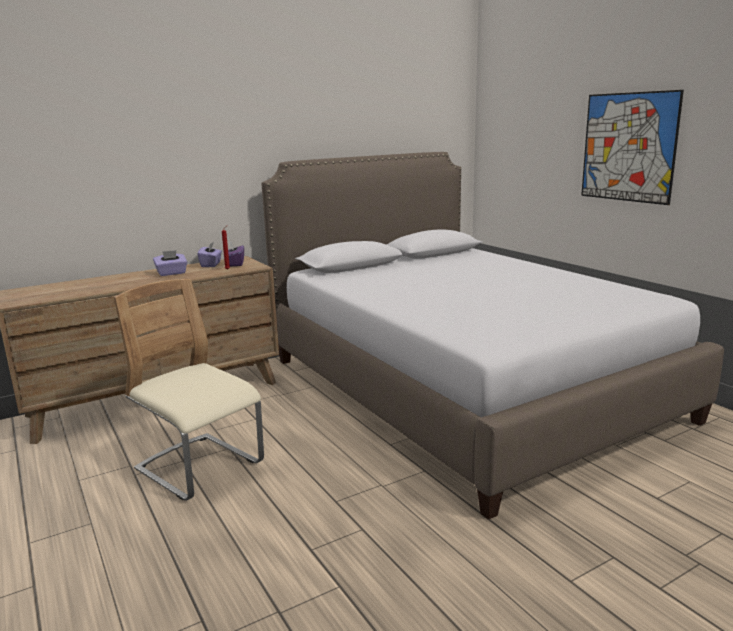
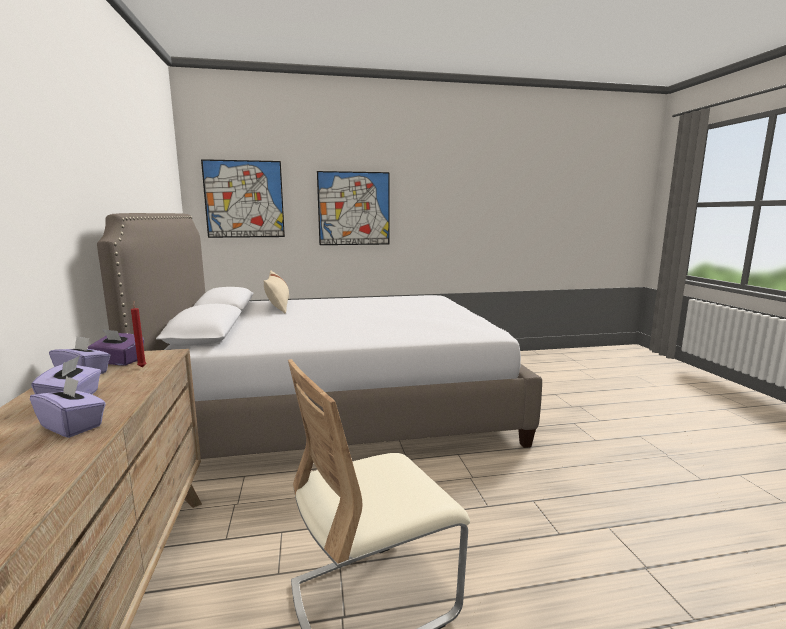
camera: 70 degrees left, 5 degrees down
none -> purple tissue box [30,376,106,438]
none -> picture [201,159,285,238]
none -> beige pillow [263,270,289,314]

